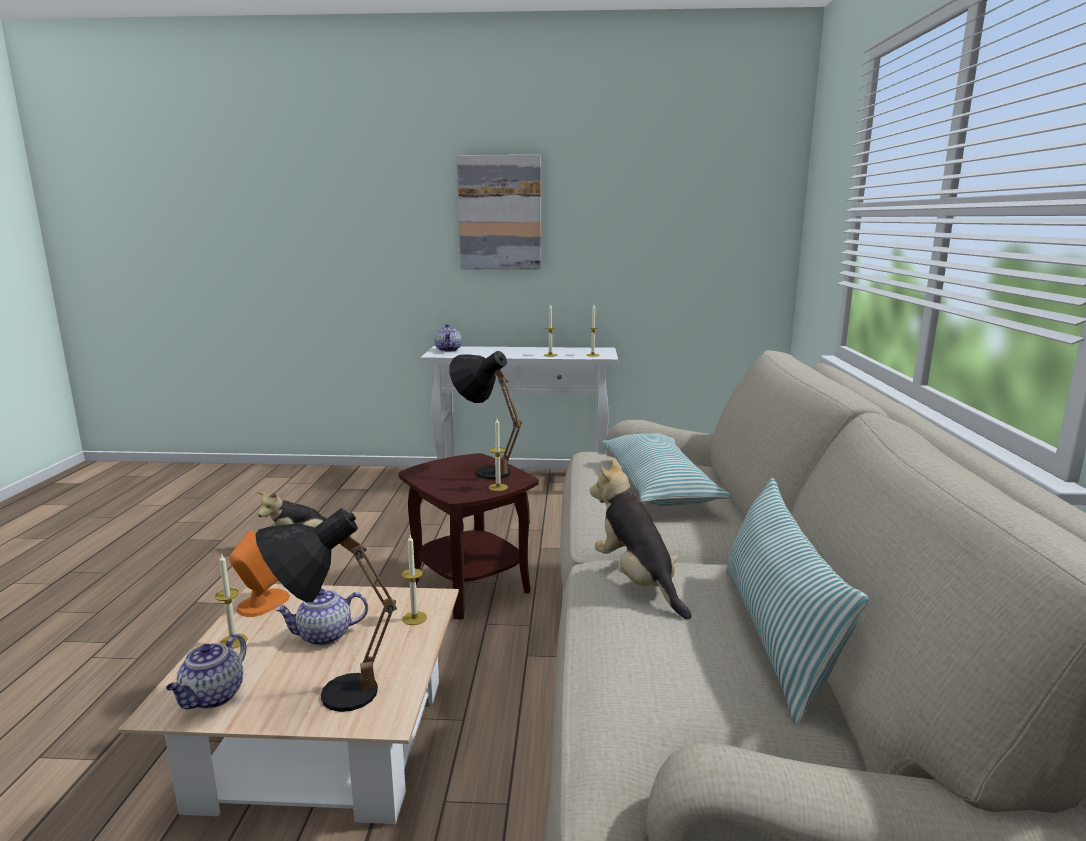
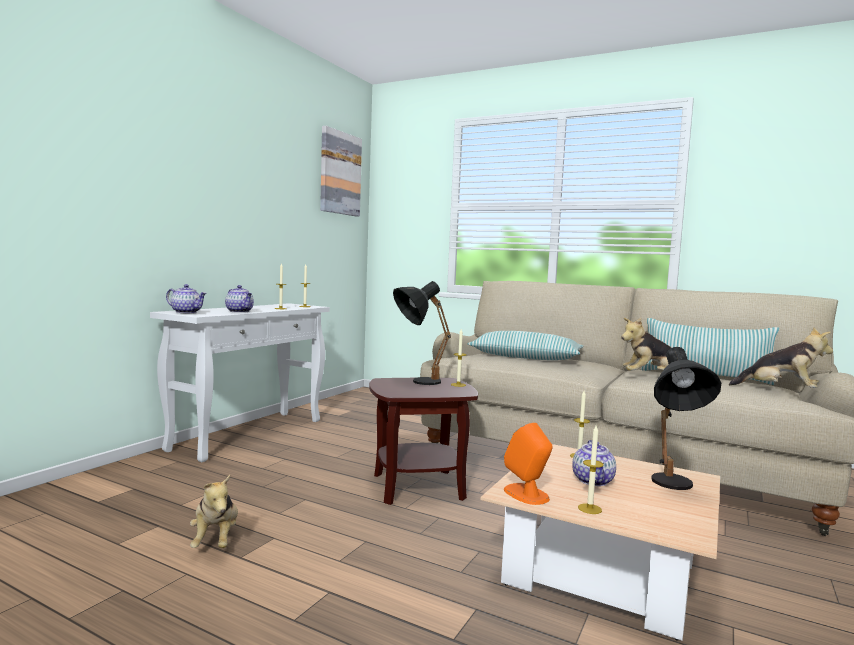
camera: 65 degrees left, 10 degrees down
teapot [166,634,247,709] -> teapot moved to [225,285,254,313]
picture [457,155,541,270] -> picture moved to [320,126,362,216]
none -> plush toy [729,327,833,388]

